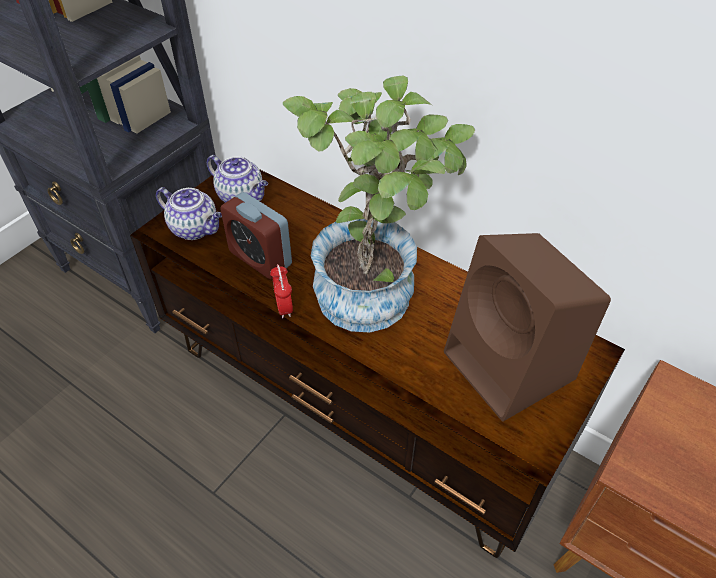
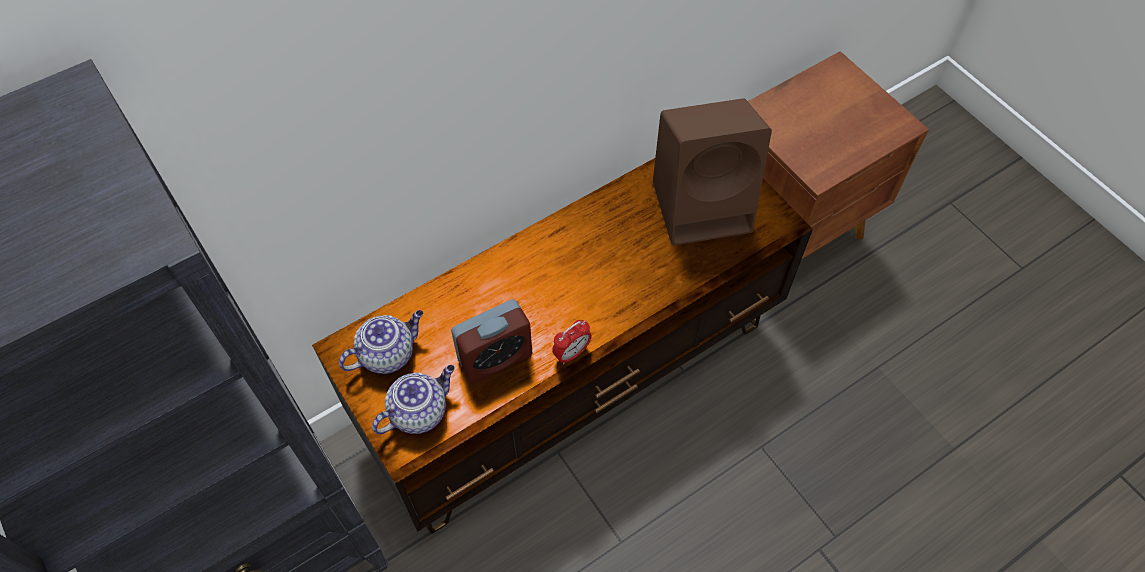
camera: 70 degrees left, 10 degrees up
alarm clock [270,264,293,318] -> alarm clock turned 45 degrees counterclockwise [552,320,592,364]
potted plant [283,76,475,333] -> none

